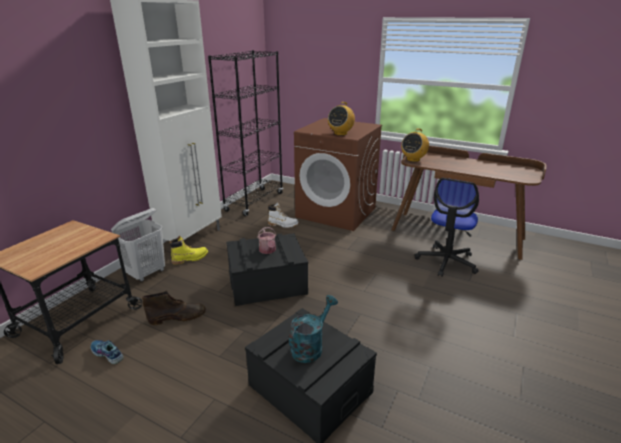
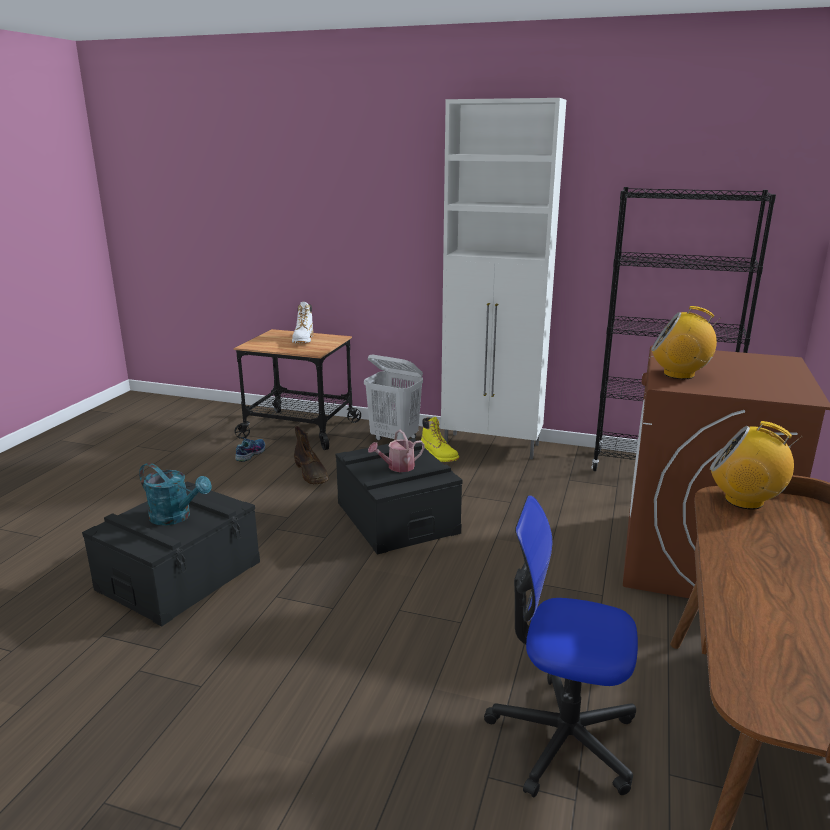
camera: 80 degrees right, 5 degrees down
white boot [268,203,299,228] -> white boot moved to [292,302,313,343]

